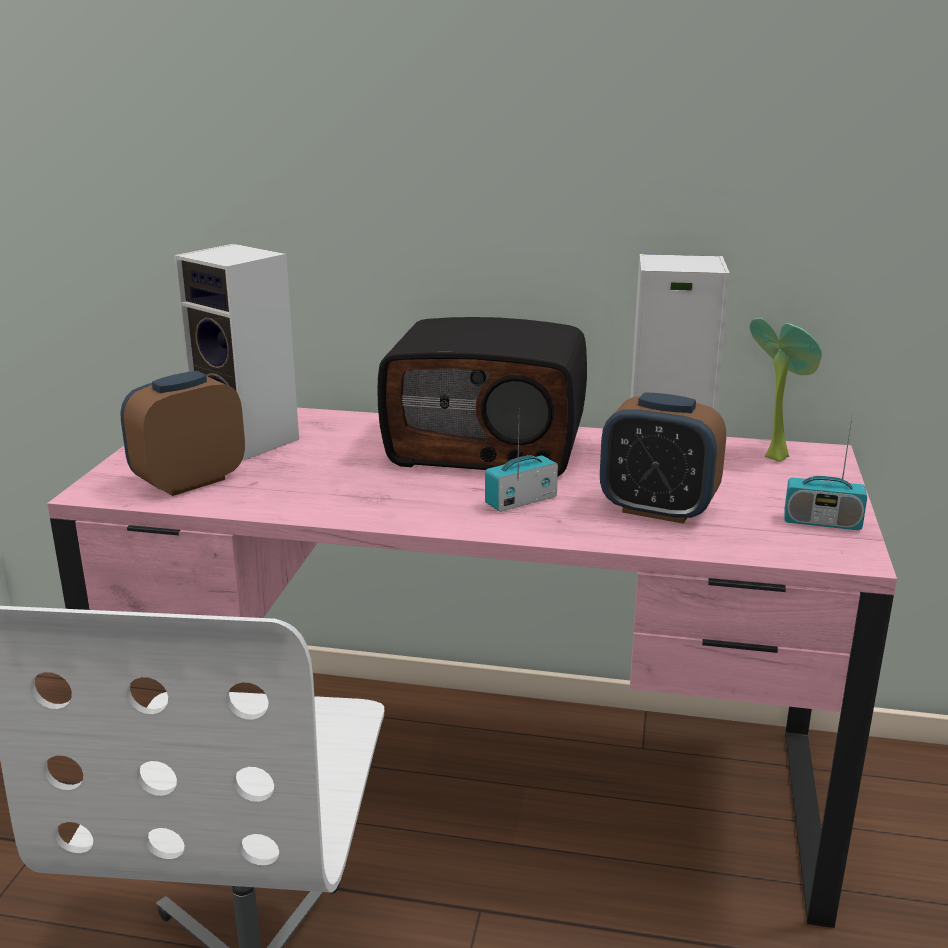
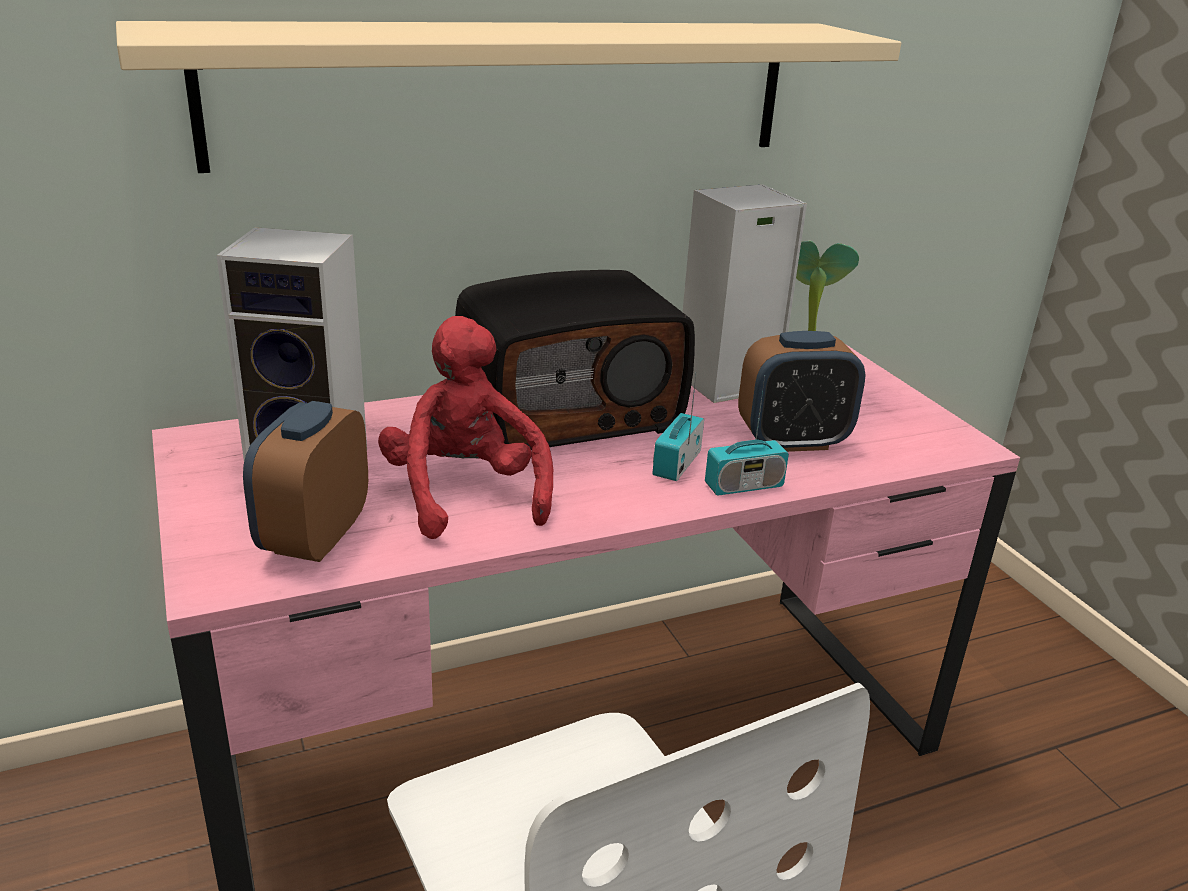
camera: 35 degrees left, 5 degrees up
radio [784,418,867,530] -> radio moved to [705,377,789,496]
none -> beige shelf [116,21,901,173]
none -> red plush toy [378,316,553,539]

